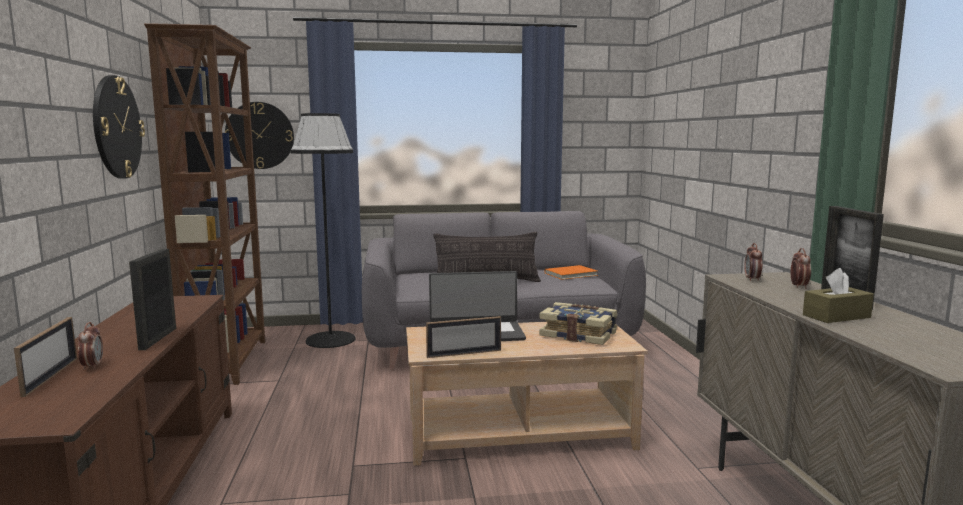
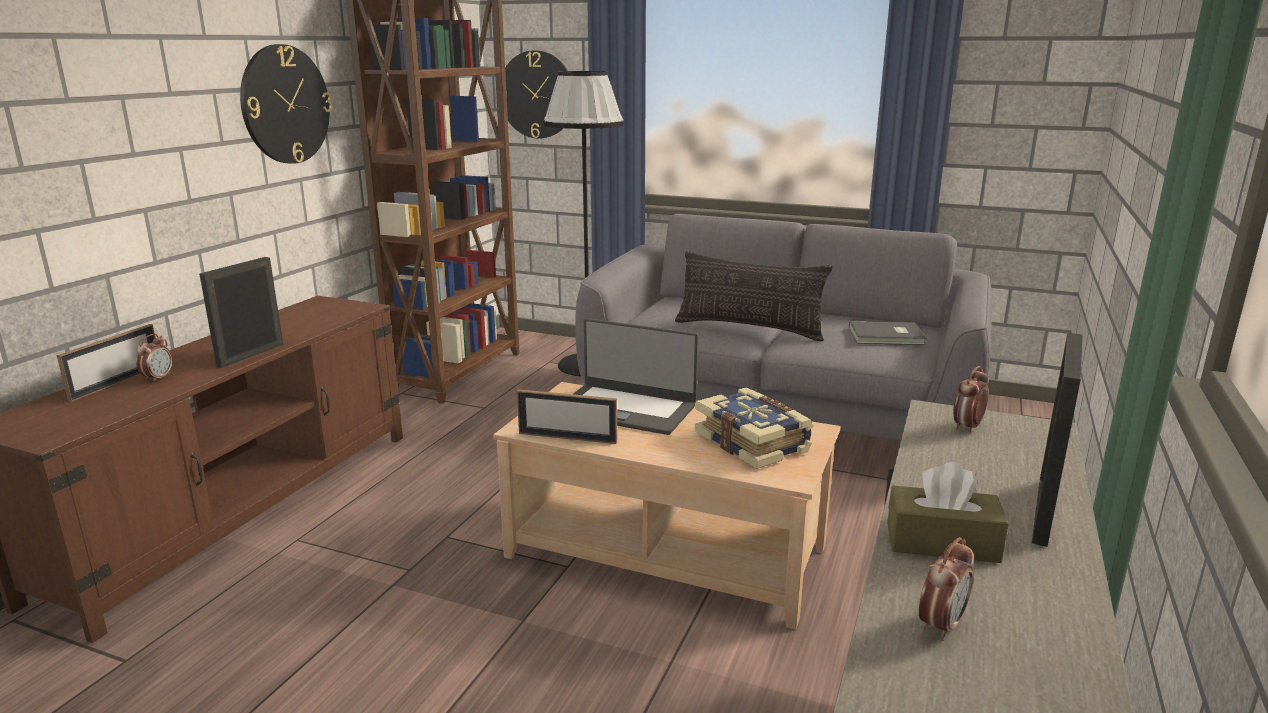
camera: 30 degrees right, 10 degrees up
orange book [545,265,598,280] -> grey book [849,321,927,345]
alarm clock [791,248,811,289] -> alarm clock moved to [919,537,974,641]

